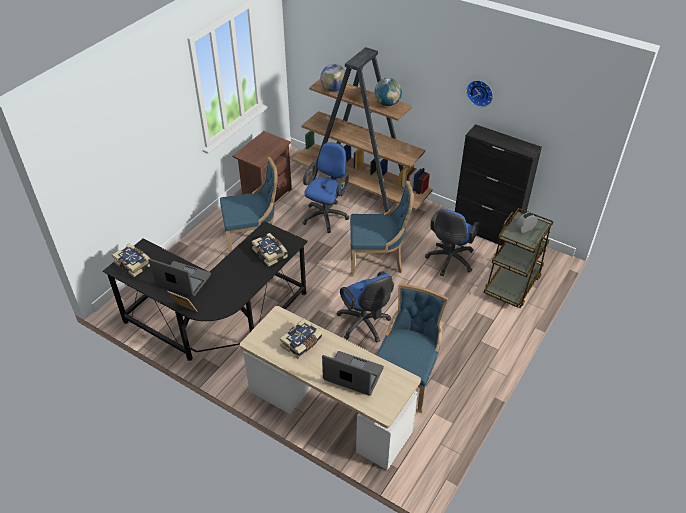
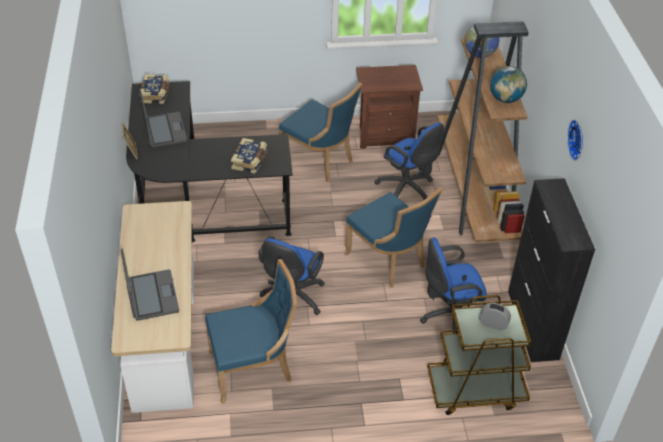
camera: 50 degrees right, 0 degrees up
book [280,318,322,358] -> none
blue office chair [302,142,349,233] -> blue office chair turned 60 degrees clockwise [375,122,444,200]

